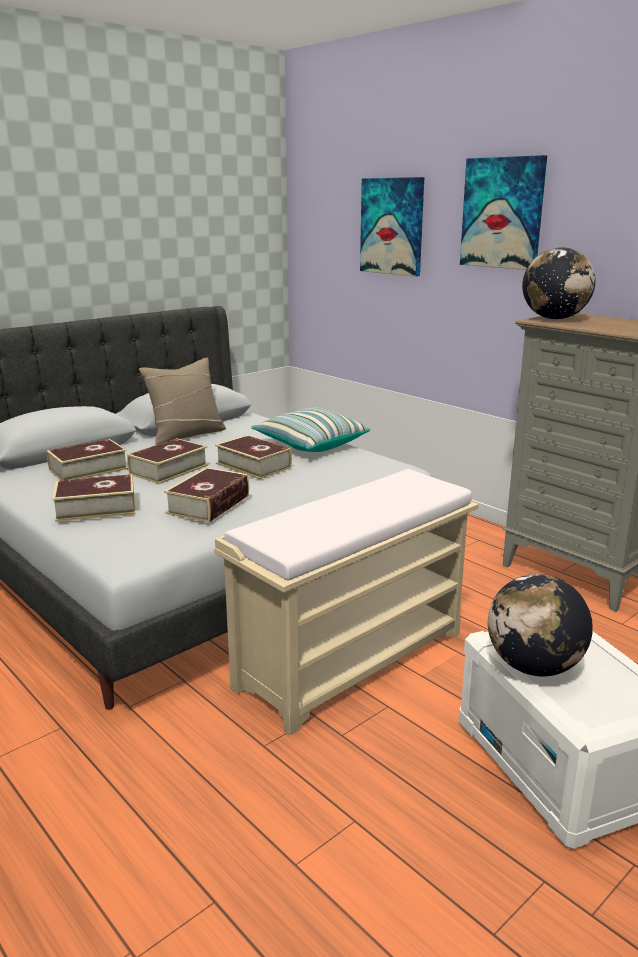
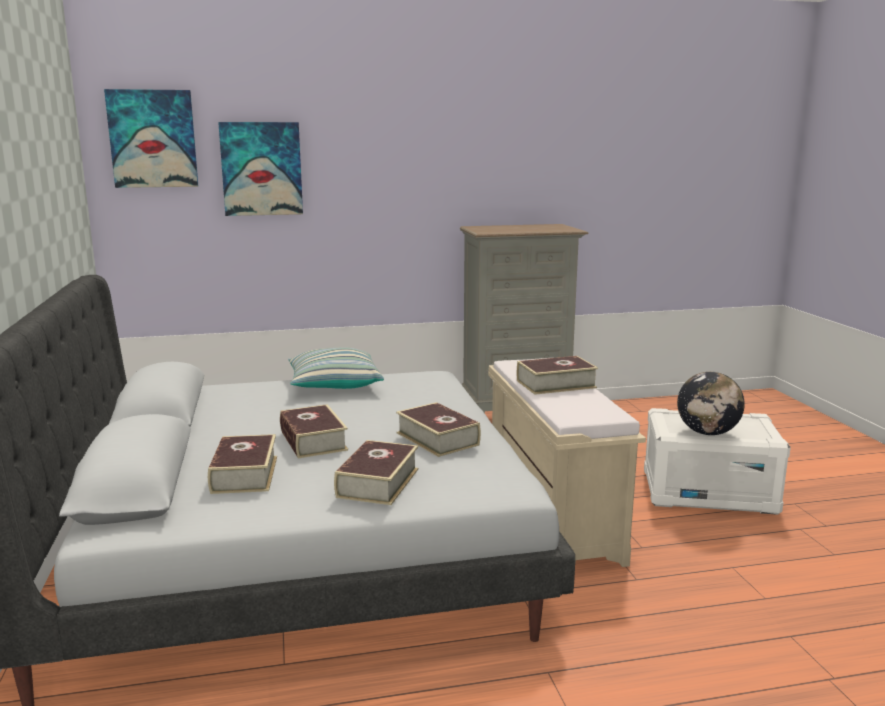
camera: 60 degrees left, 5 degrees down
beige pillow [139,358,226,445] -> none
book [215,435,292,479] -> book moved to [517,356,598,395]
picture [460,155,547,270] -> picture moved to [104,89,198,188]
globe [522,247,595,319] -> none

